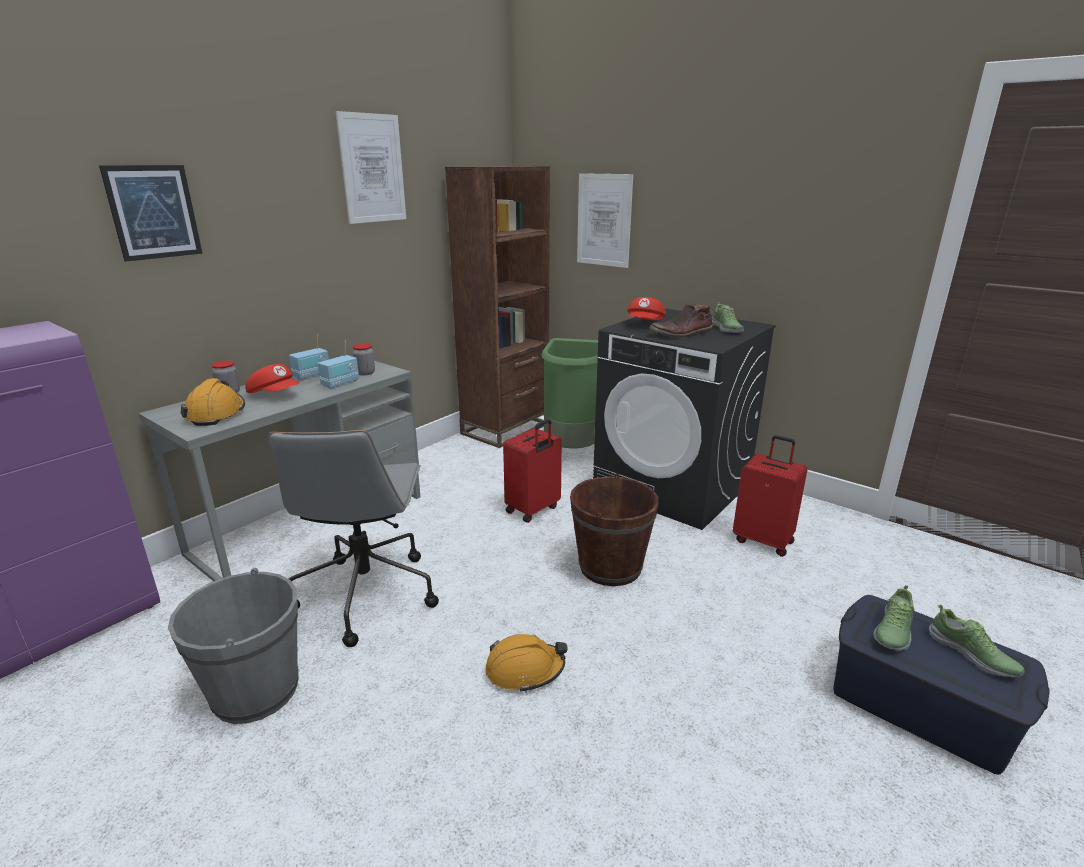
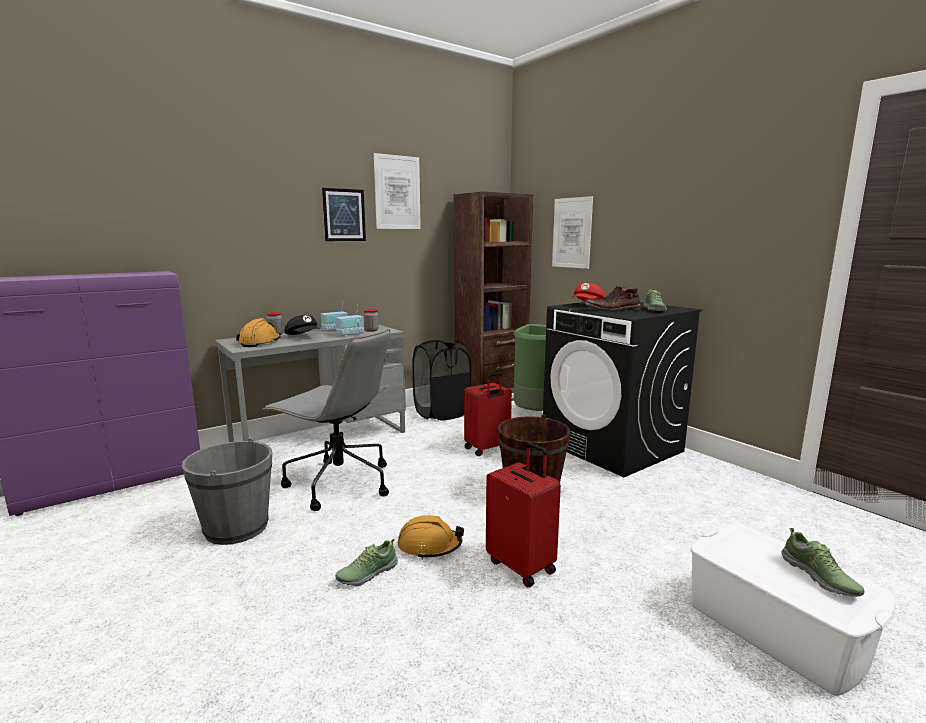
camera: 15 degrees right, 10 degrees down
picture [99,165,203,262] -> picture moved to [322,188,366,241]
red cap [245,364,299,393] -> black cap [285,315,319,335]
grey office chair [268,430,439,647] -> grey office chair turned 75 degrees counterclockwise [263,329,391,511]
red suitcase [733,435,808,557] -> red suitcase moved to [486,442,561,588]
blue storage box [834,595,1050,775] -> white storage box [691,523,896,696]
shoe [873,585,914,651] -> shoe moved to [335,539,398,586]
none -> black laundry basket [412,340,471,420]

